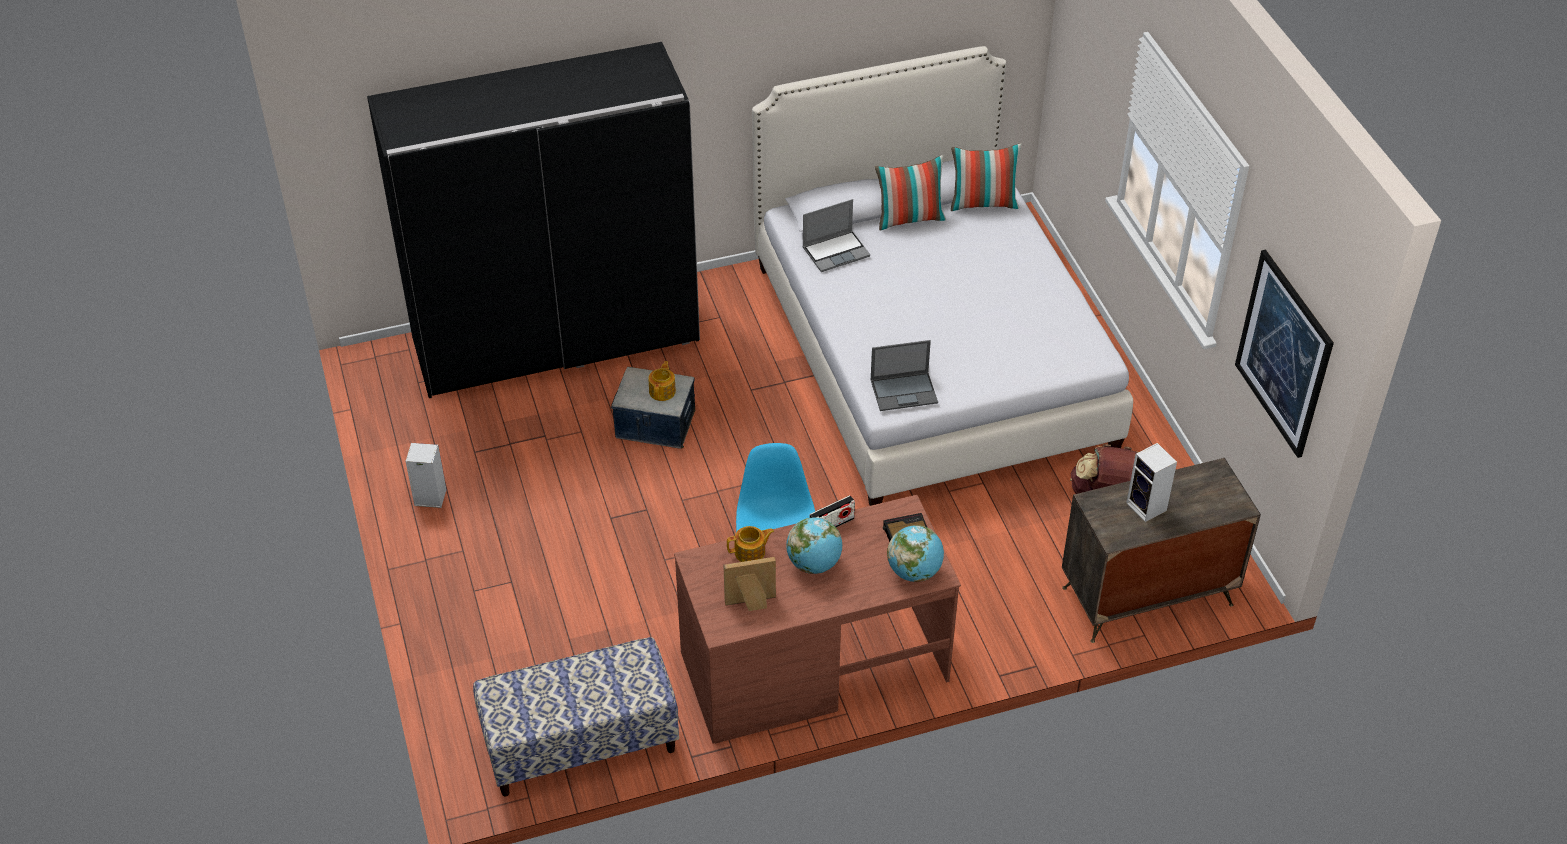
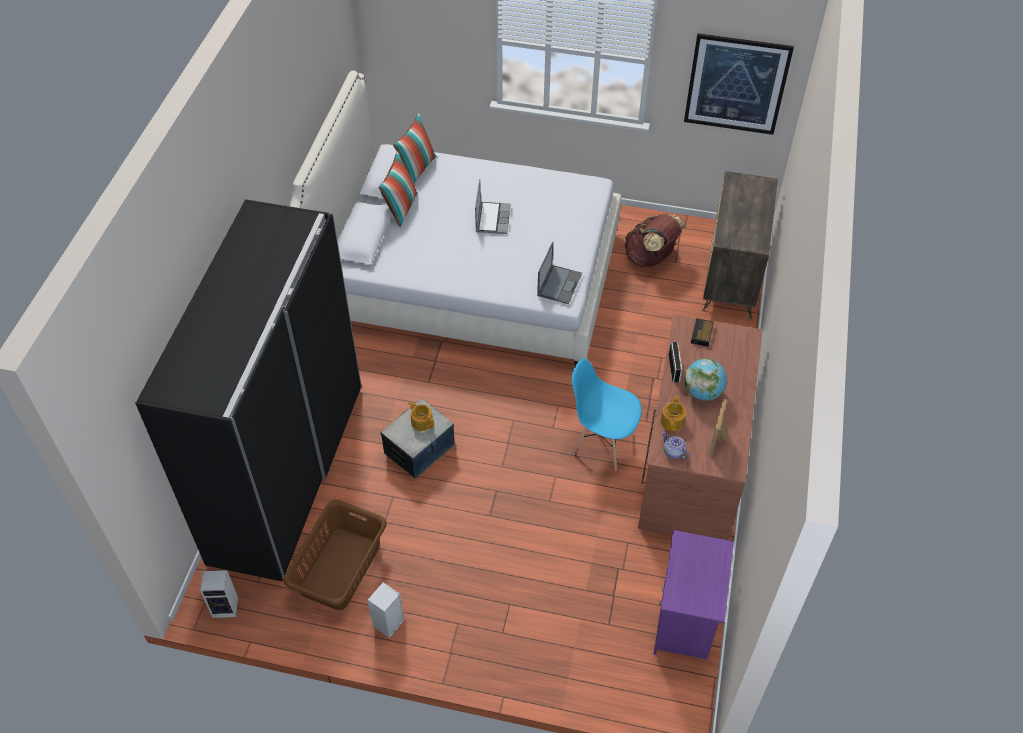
camera: 60 degrees left, 5 degrees up
bench [473,637,679,797] -> purple nightstand [653,530,734,660]
laptop [802,199,870,272] -> laptop moved to [475,179,511,234]
globe [887,525,944,582] -> none
speaker [1126,443,1177,522] -> speaker moved to [200,570,238,618]
none -> brown laundry basket [284,500,387,610]
none -> teapot [662,431,690,460]

